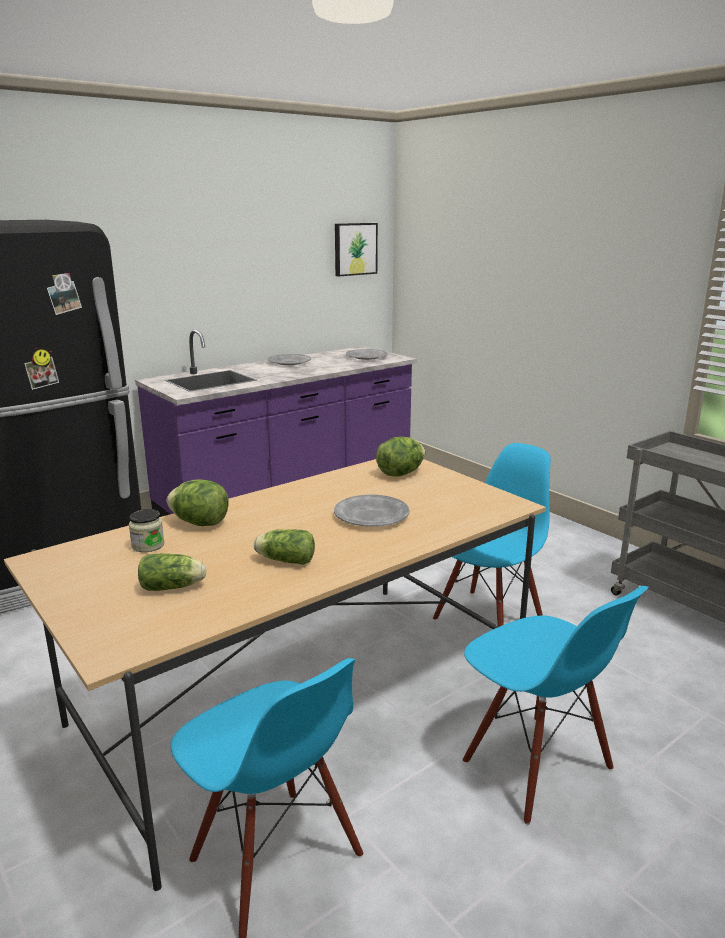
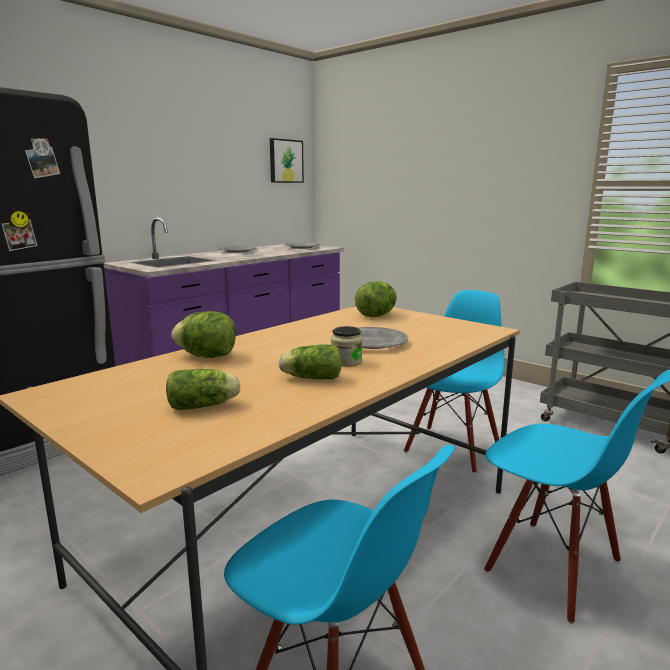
camera: 10 degrees left, 5 degrees down
jar [129,509,165,552] -> jar moved to [331,326,363,366]

